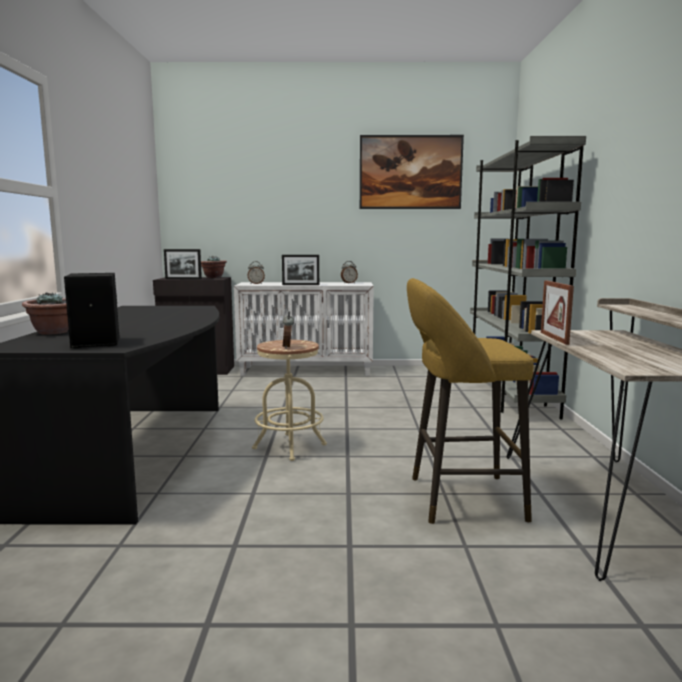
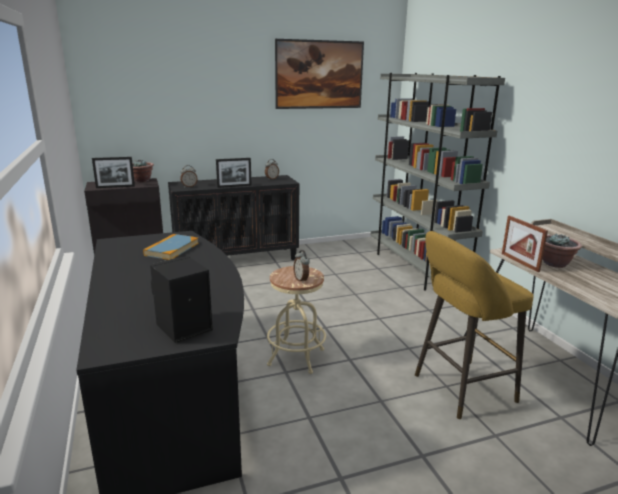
camera: 20 degrees left, 10 degrees up
potted plant [22,292,69,335] -> potted plant moved to [543,233,582,268]
white cabinet [234,282,374,376] -> black cabinet [168,175,299,260]
none -> book [143,234,199,260]

